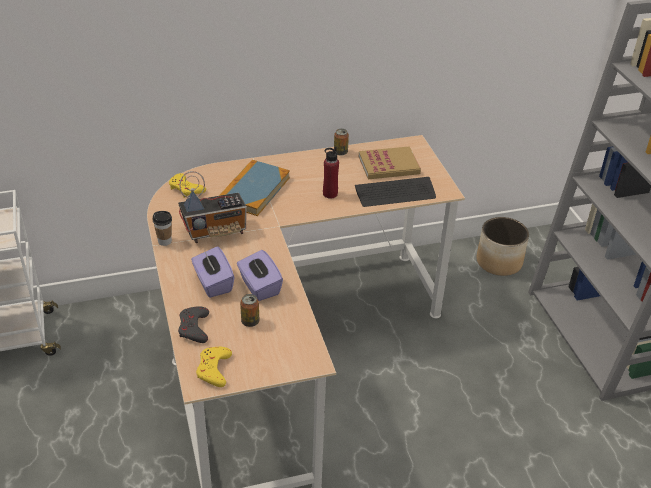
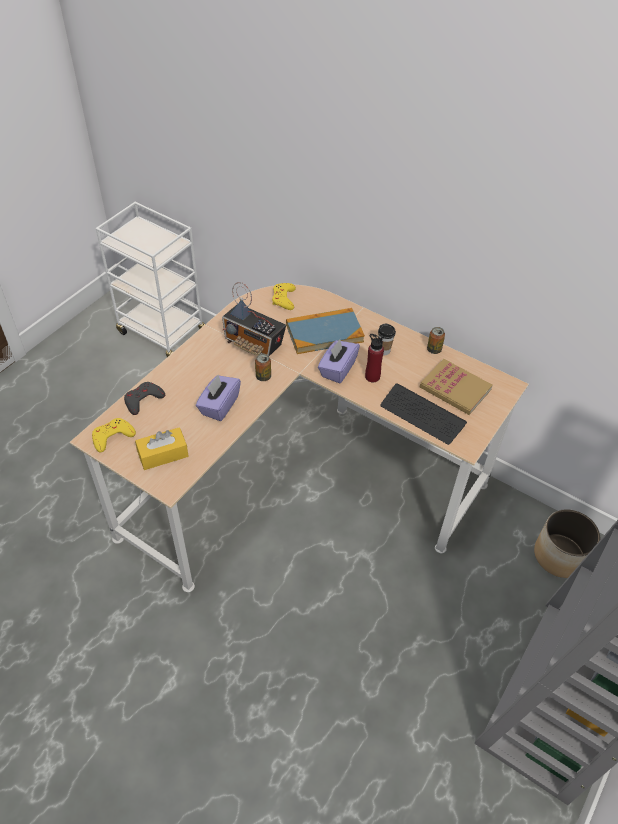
camera: 50 degrees right, 10 degrees up
cup [152,211,172,246] -> cup moved to [378,324,396,355]
purple tissue box [191,247,234,298] -> purple tissue box moved to [318,339,360,383]
can [240,294,259,327] -> can moved to [255,354,271,381]
none -> yellow tissue box [135,427,189,470]

